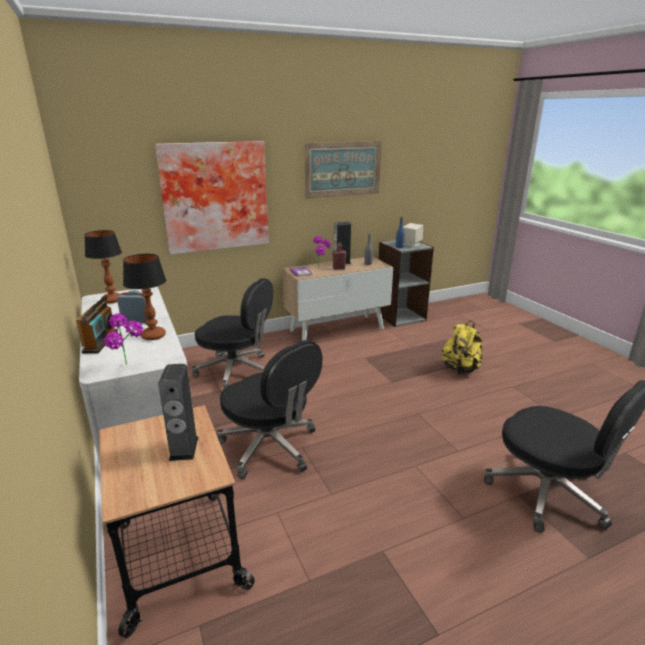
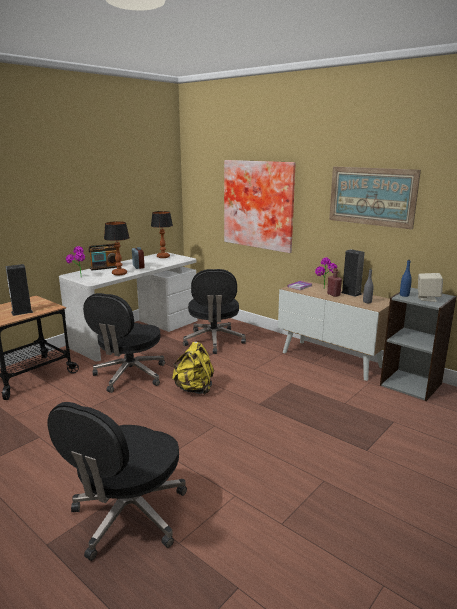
camera: 65 degrees right, 5 degrees down
yellow backpack [442,321,482,374] -> yellow backpack moved to [172,341,214,395]

